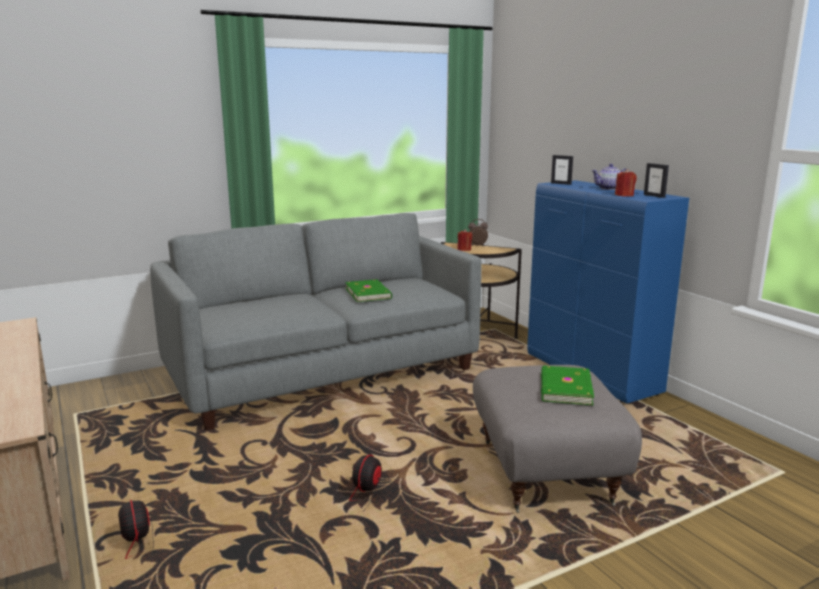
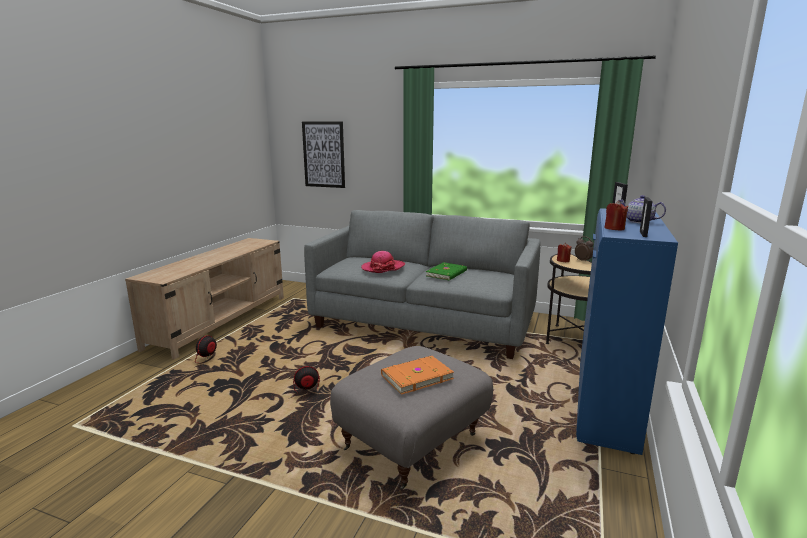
camera: 50 degrees right, 0 degrees up
green book [541,366,594,405] -> orange book [381,356,454,395]
none -> picture [302,122,345,188]
none -> hat [361,251,405,273]

